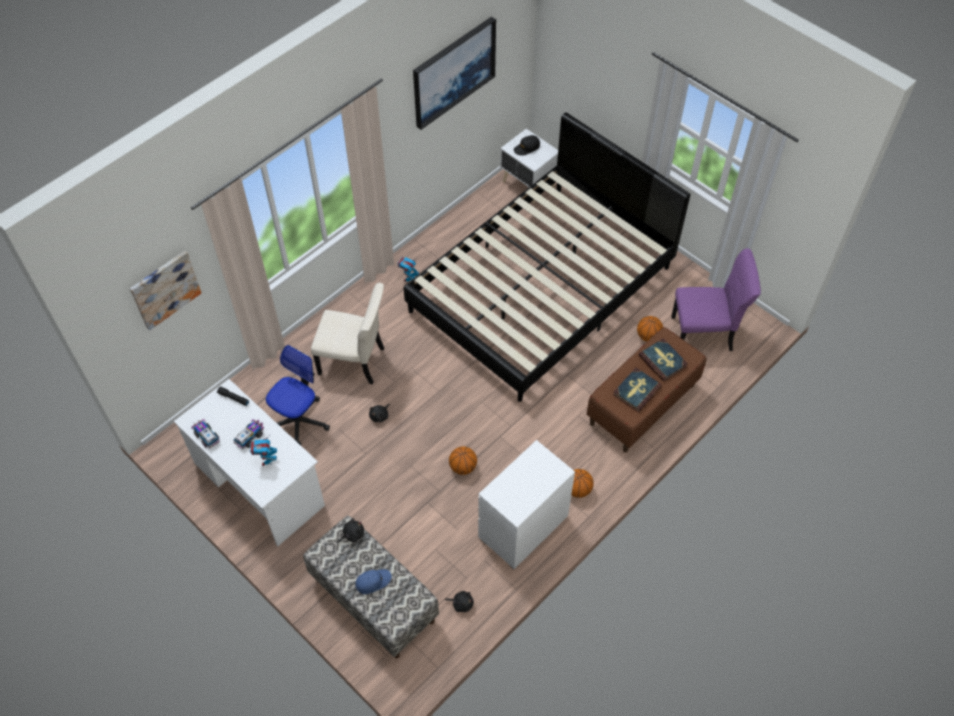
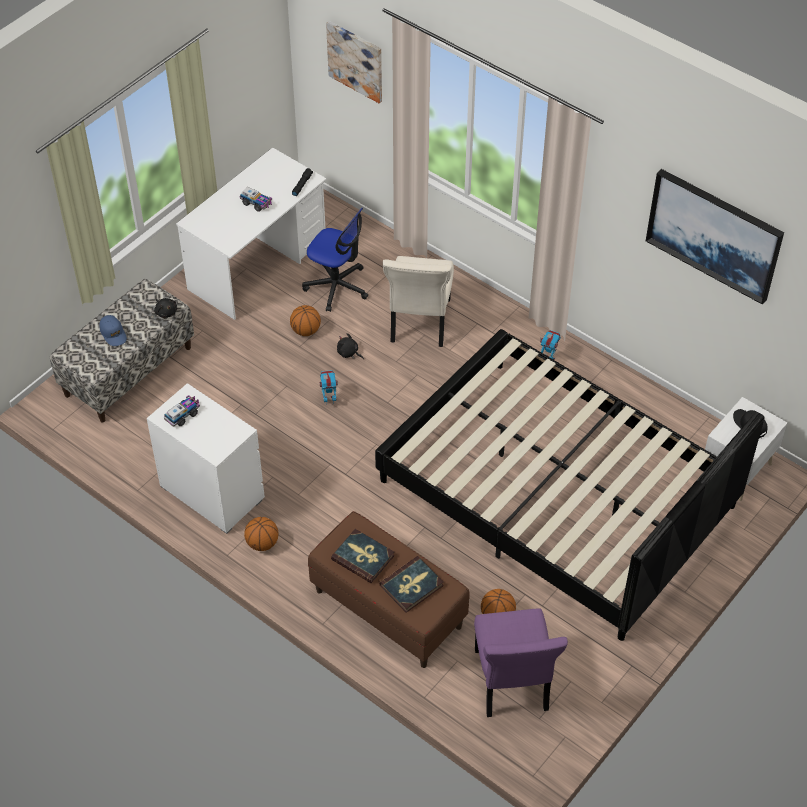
camera: 85 degrees right, 5 degrees down
toy truck [191,419,220,448] -> toy truck moved to [164,395,200,426]
toy robot [250,437,277,466] -> toy robot moved to [320,370,338,405]
black plush toy [445,591,474,612] -> none
basketball [449,446,477,475] -> basketball moved to [290,305,321,336]

